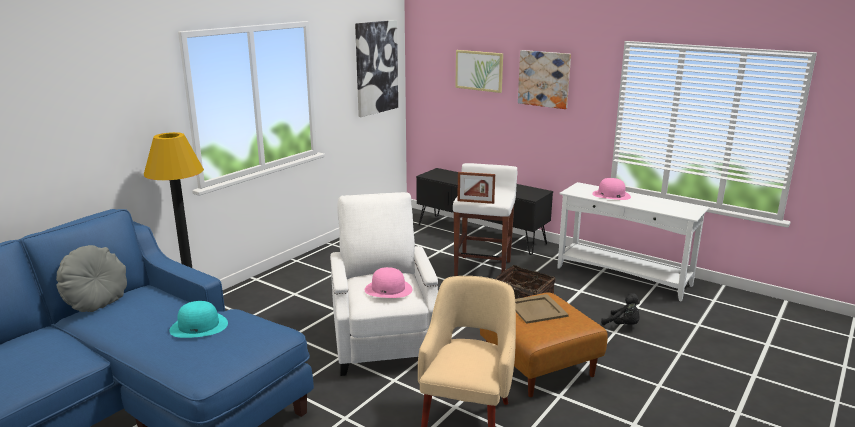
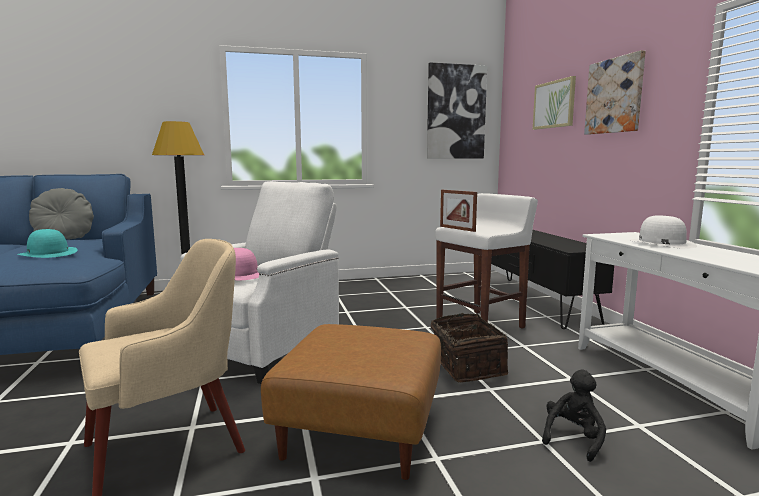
camera: 40 degrees right, 10 degrees down
beige tray [515,294,569,324] -> none
pink hat [592,178,631,200] -> white hat [629,215,697,249]
black plush toy [601,293,640,325] -> black plush toy turned 135 degrees counterclockwise [542,369,606,462]

